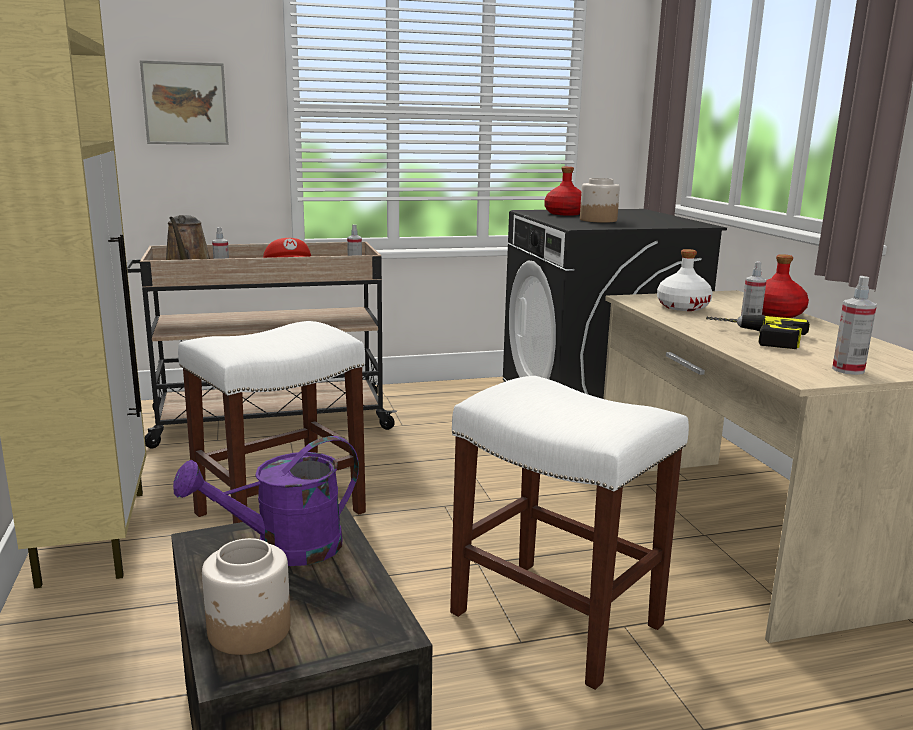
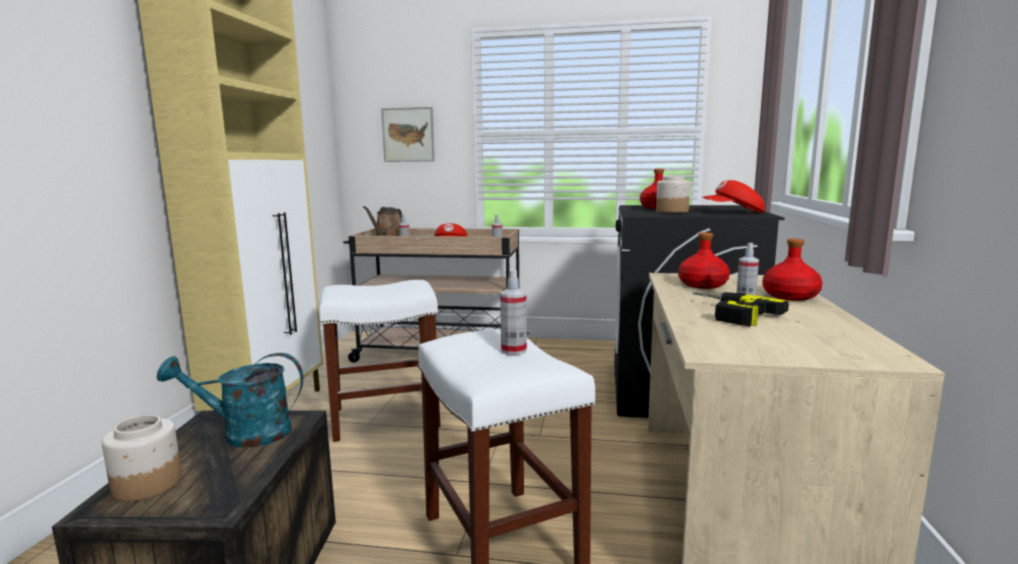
camera: 25 degrees right, 5 degrees down
purple watering can [173,436,359,566] -> turquoise watering can [157,353,303,448]
white bottle [657,249,713,311] -> red bottle [678,232,730,289]
spray bottle [832,276,877,375] -> spray bottle moved to [500,269,527,355]
none -> red cap [703,180,765,213]

